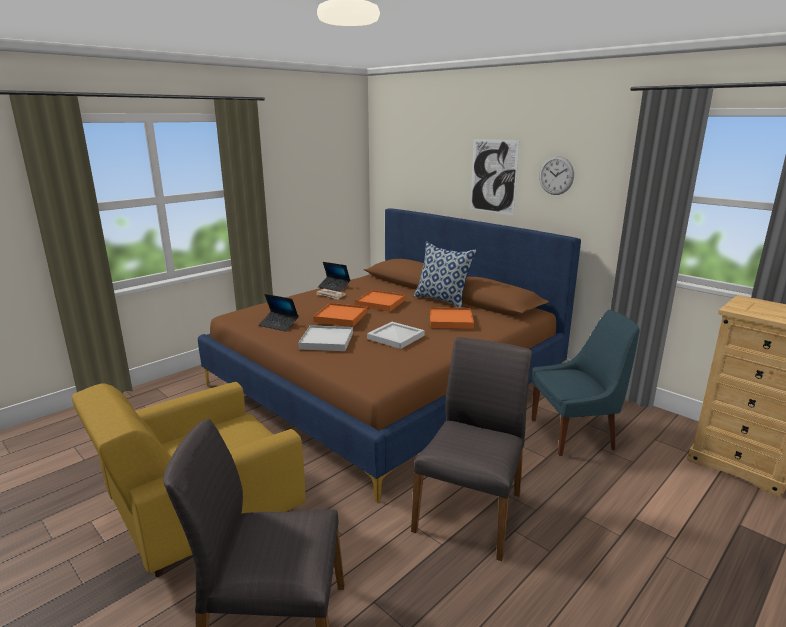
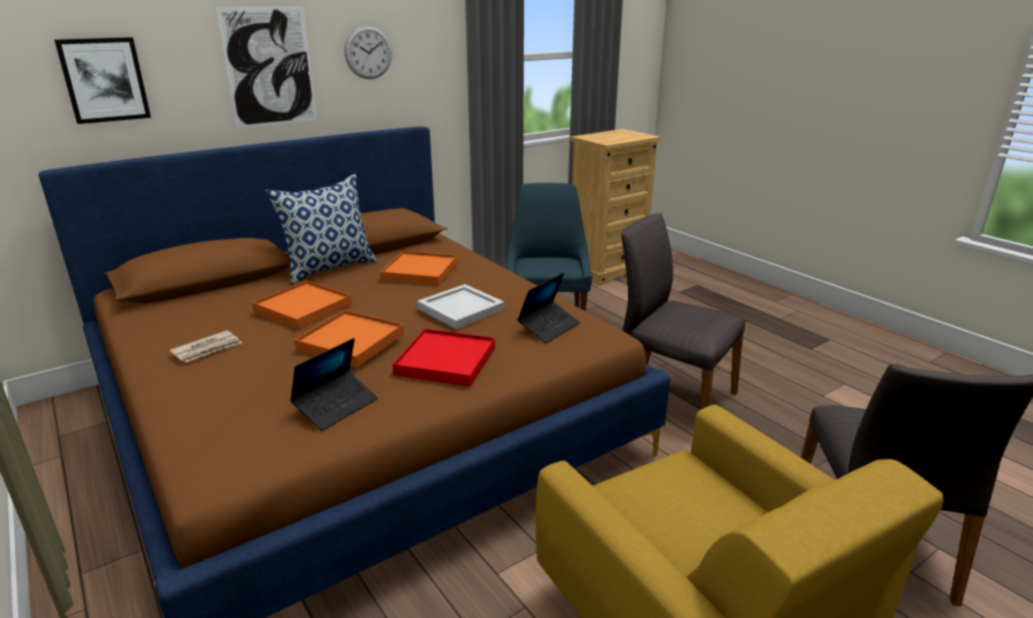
camera: 80 degrees left, 5 degrees up
white tray [298,325,353,351] -> red tray [393,329,495,387]
laptop [318,262,350,292] -> laptop moved to [517,273,580,343]
none -> picture [54,37,151,124]

